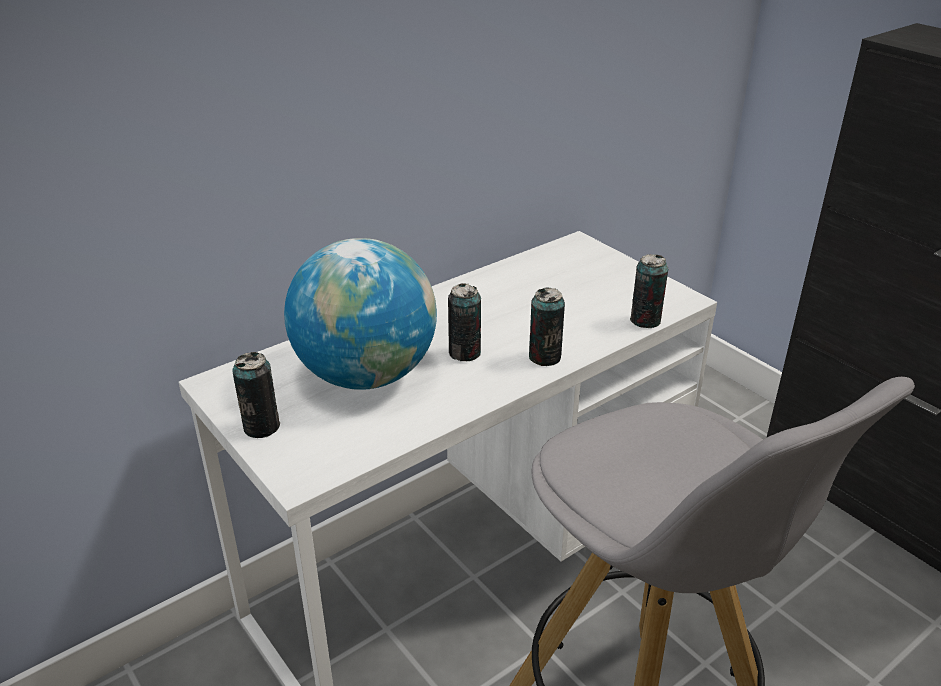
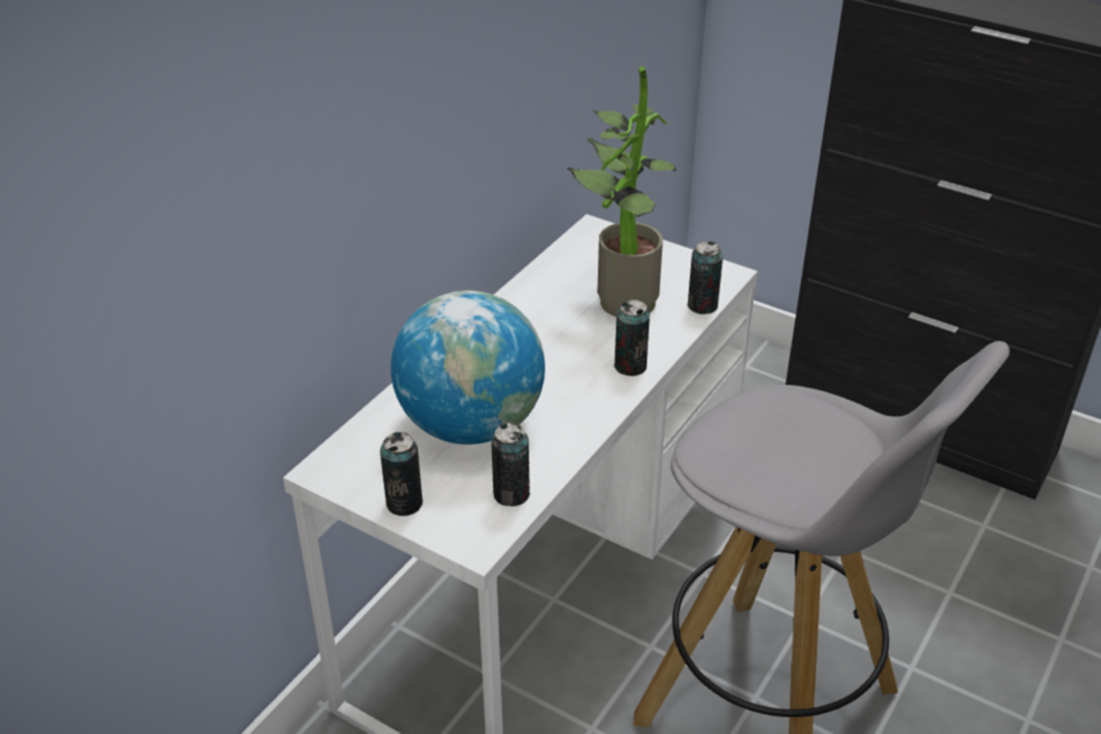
camera: 20 degrees left, 5 degrees up
can [448,283,481,361] -> can moved to [491,423,530,507]
none -> potted plant [567,66,677,317]

